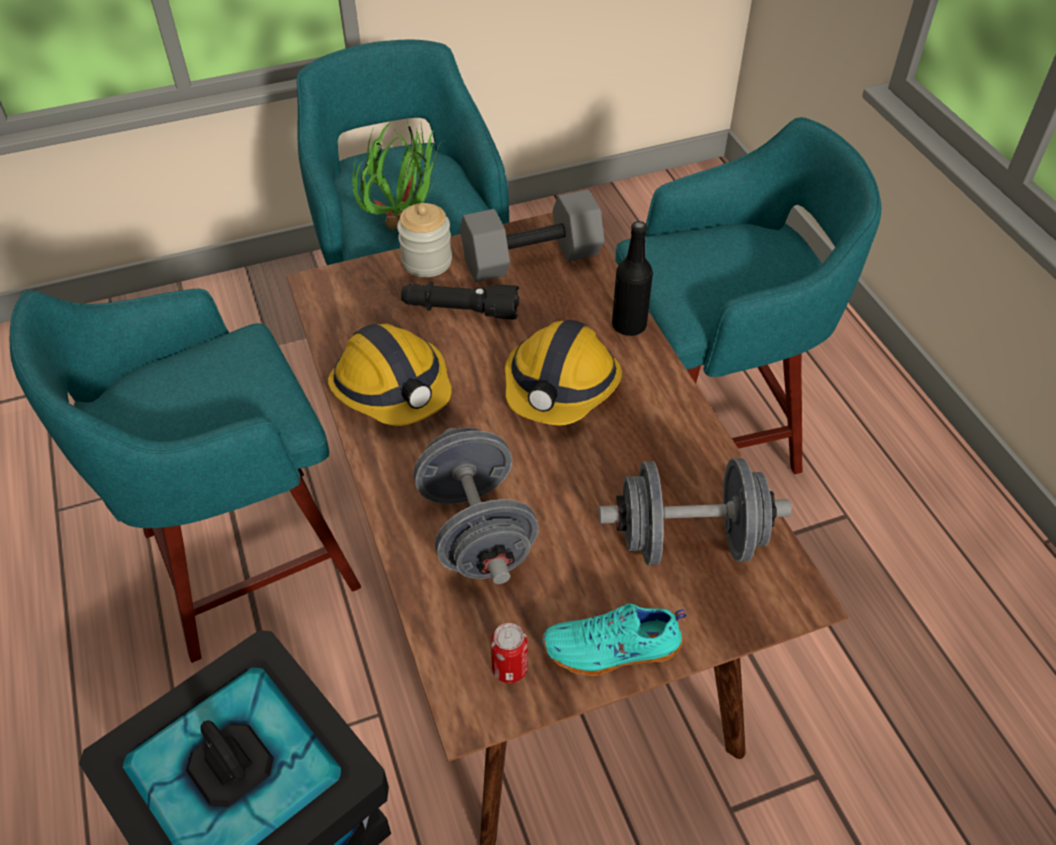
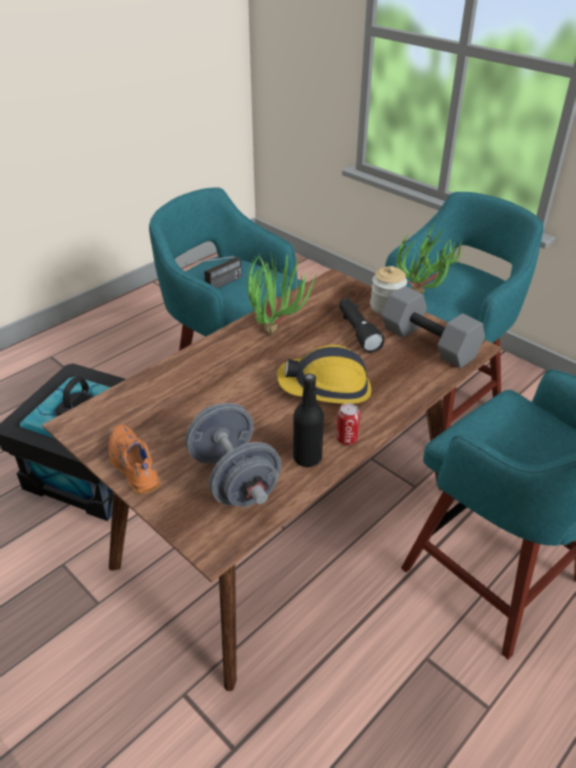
camera: 65 degrees right, 10 degrees down
hard hat [328,324,452,426] -> potted plant [247,253,317,334]
grey dumbbell [413,428,539,584] -> none
can [491,623,528,683] -> can moved to [336,403,360,445]
turquoise shoe [542,603,686,676] -> orange shoe [109,425,161,494]
black bottle [612,221,653,336] -> black bottle moved to [293,373,324,467]
none -> radio [185,256,242,288]

